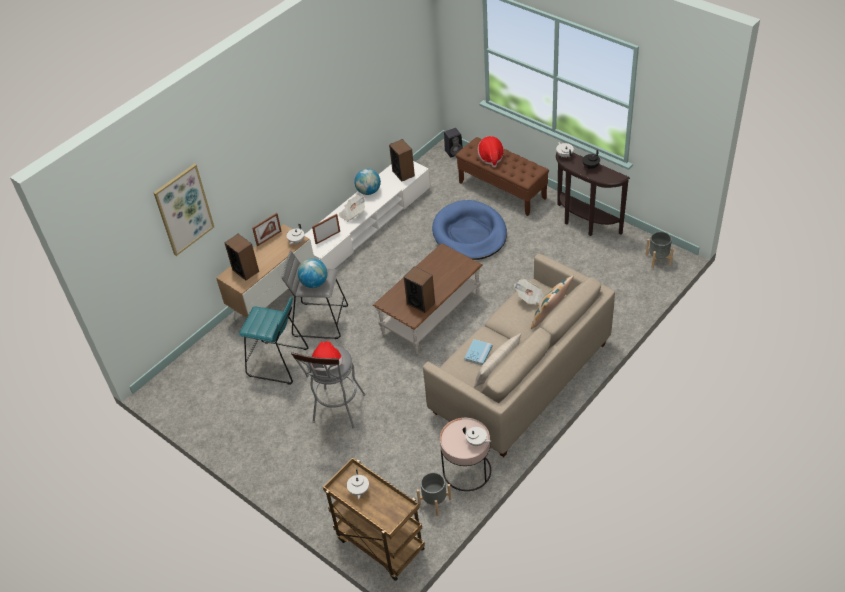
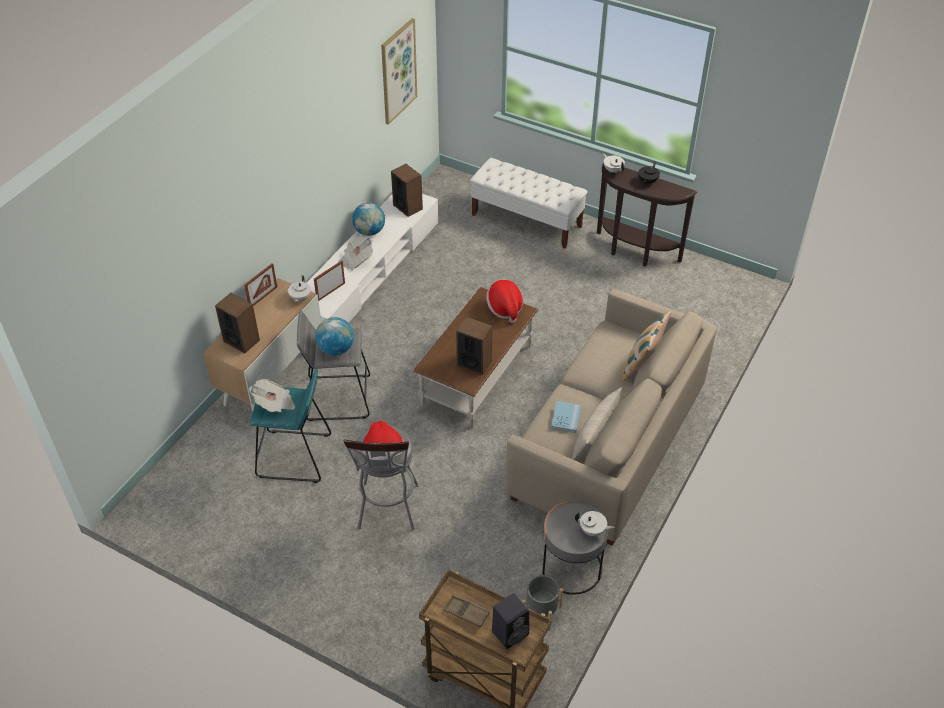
camera: 15 degrees left, 0 degrees up
picture [154,164,214,256] -> picture moved to [381,18,417,125]
white teapot [347,469,369,500] -> brown tray [443,595,490,628]
blue dog bed [432,200,507,260] -> none
pink side table [440,418,491,491] -> grey side table [542,501,608,595]
black speaker [444,128,463,157] -> black speaker moved to [492,594,530,649]
brown bench [456,137,549,216] -> white bench [470,158,588,249]
hat [478,136,504,167] -> hat moved to [486,279,523,323]
newspaper [514,279,544,305] -> newspaper moved to [249,379,295,412]
grey planter [646,231,674,268] -> none

